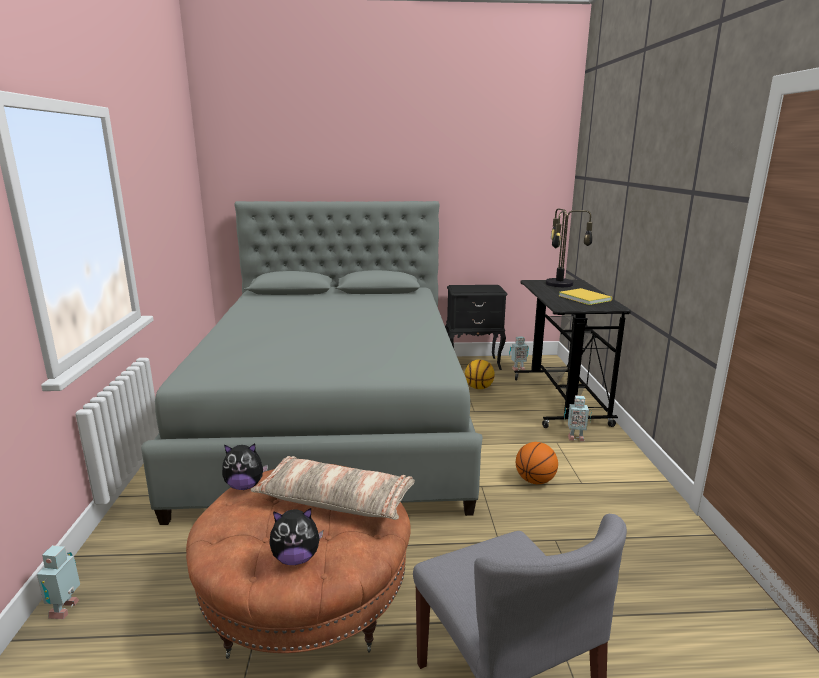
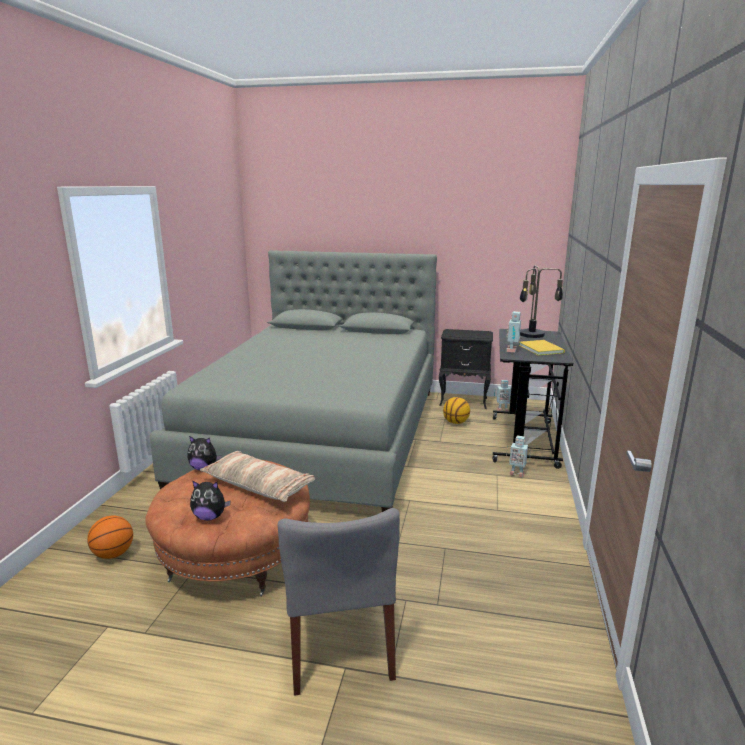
camera: 15 degrees right, 0 degrees up
toy robot [37,545,80,619] -> toy robot moved to [506,311,522,352]
basketball [516,442,558,484] -> basketball moved to [87,516,133,559]

